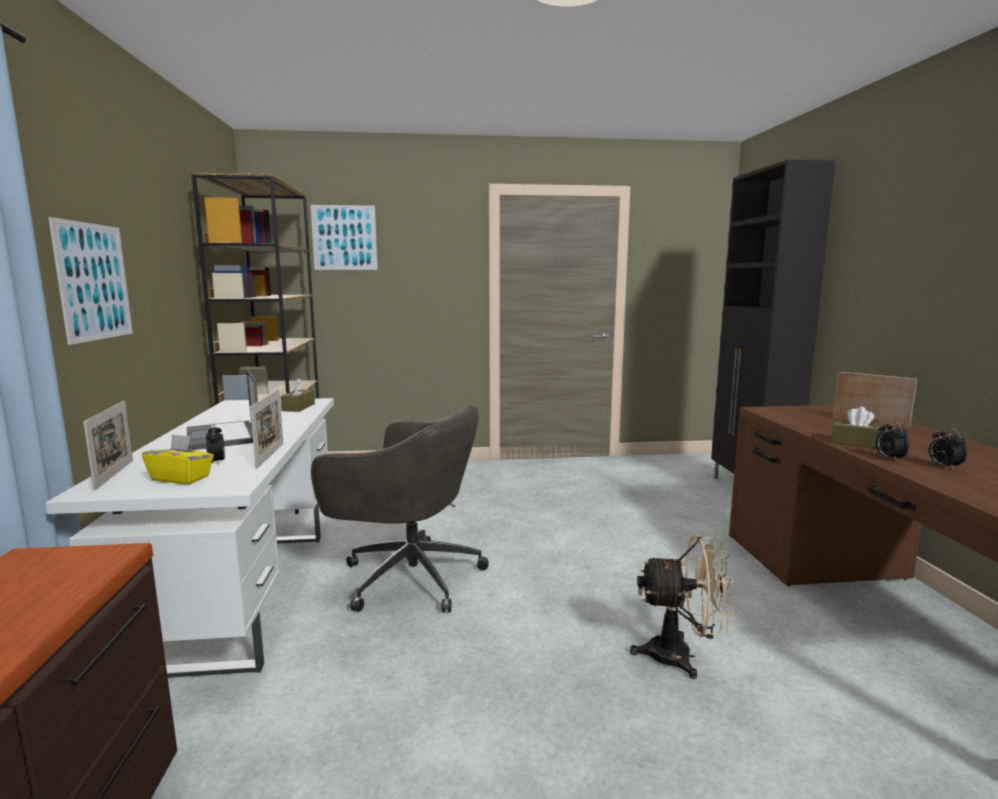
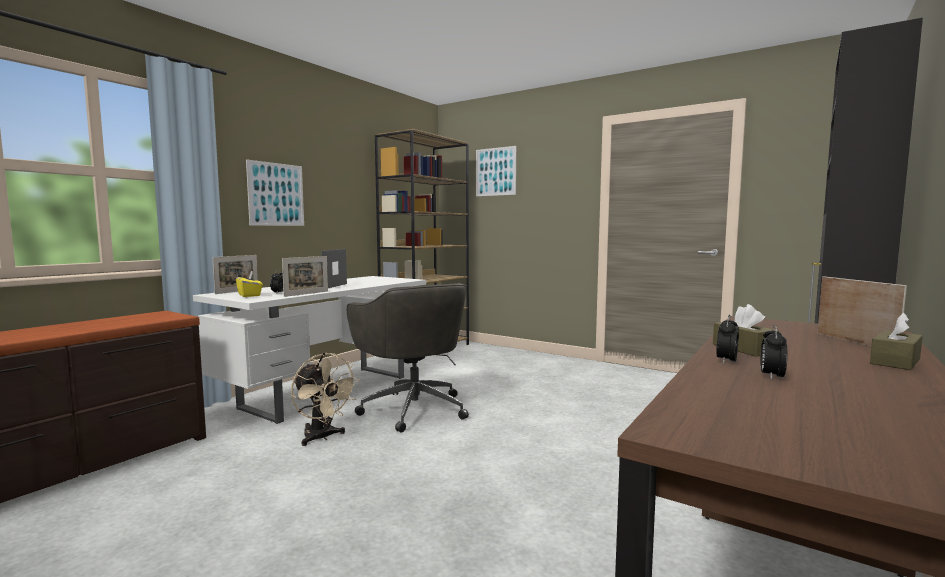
camera: 40 degrees right, 5 degrees down
brown tissue box [280,378,315,412] -> brown tissue box moved to [870,313,923,370]
beige fan [630,534,735,679] -> beige fan moved to [291,353,360,446]

